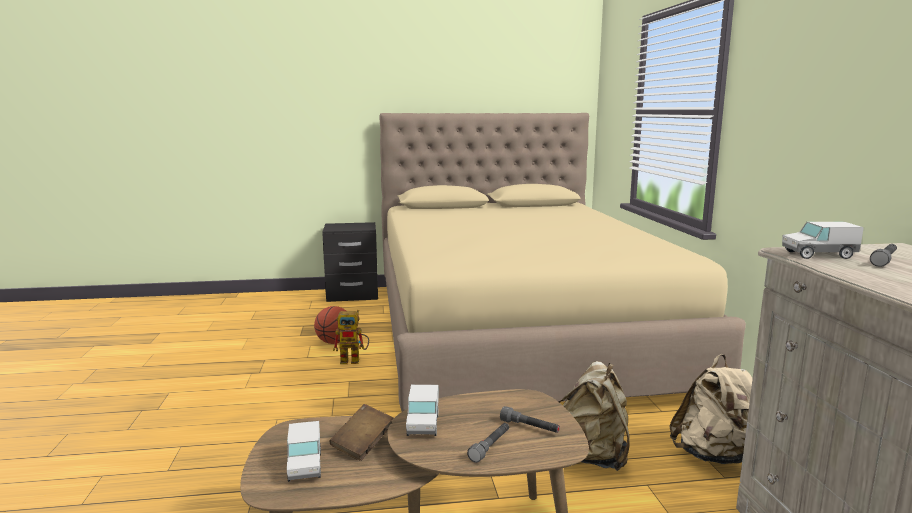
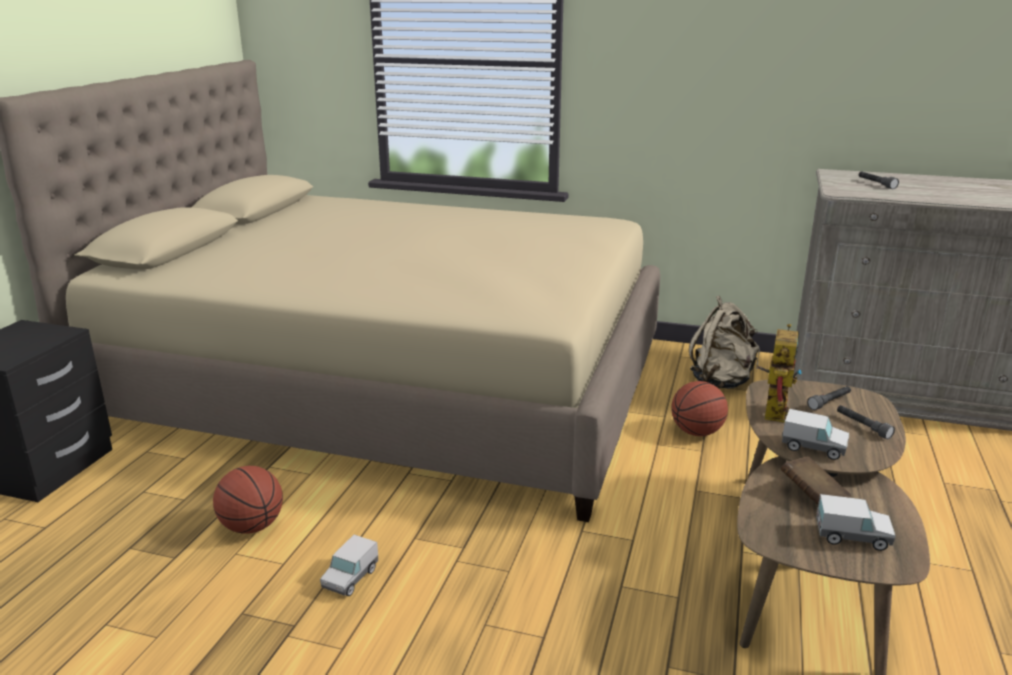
camera: 65 degrees left, 10 degrees up
toy robot [333,310,369,364] -> toy robot moved to [758,324,802,422]
beige backpack [558,361,630,471] -> basketball [671,381,728,436]
toy truck [782,222,864,259] -> toy truck moved to [320,535,378,596]

